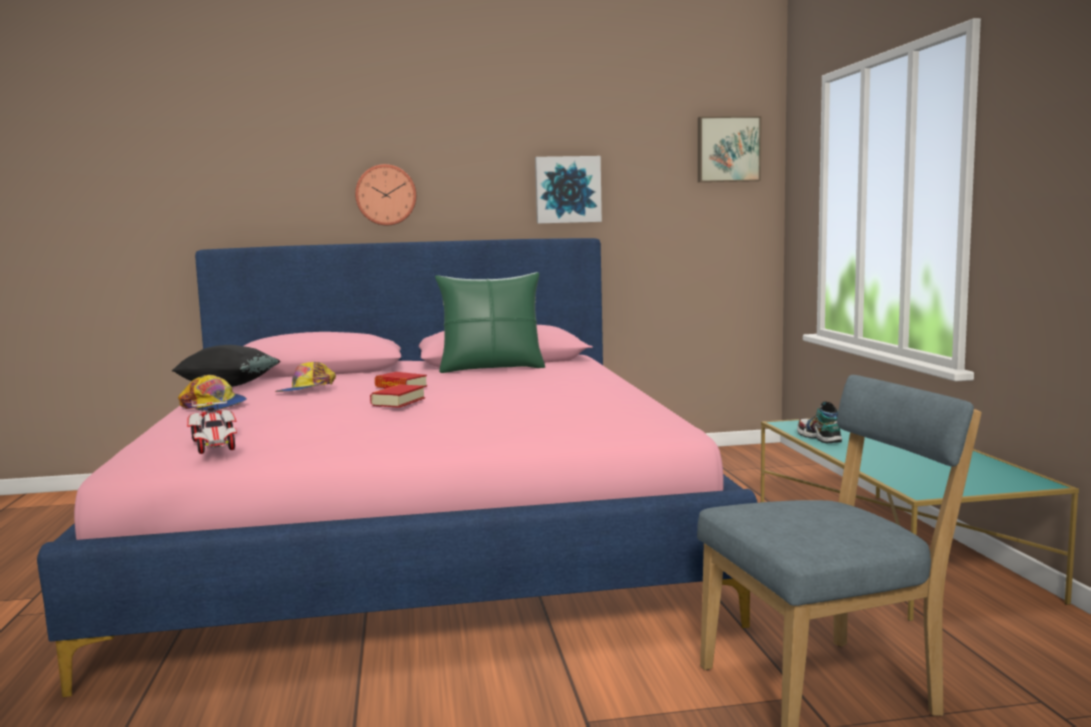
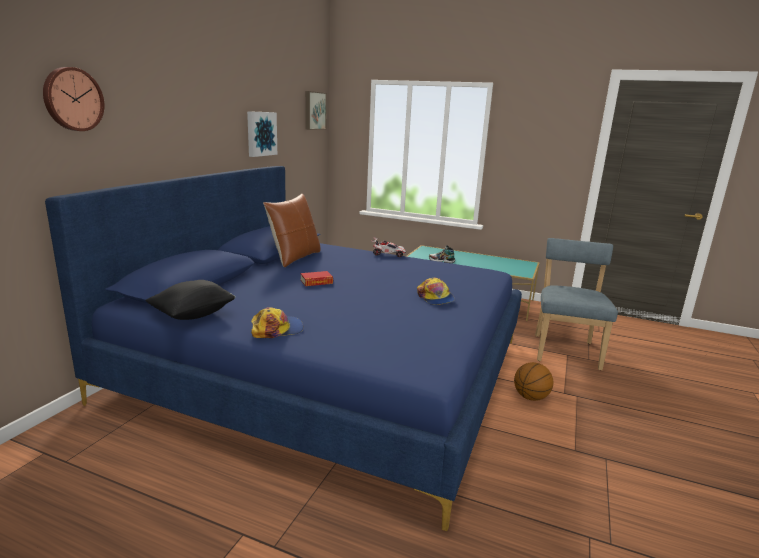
camera: 60 degrees left, 10 degrees up
pink bed [37,238,758,697] -> blue bed [45,166,522,531]
toy car [187,397,237,454] -> toy car moved to [371,237,406,257]
cap [275,362,336,392] -> cap moved to [417,278,455,305]
wall clock [355,164,416,226] -> wall clock moved to [43,67,104,131]
book [370,384,425,408] -> none
green pillow [435,272,545,373] -> brown pillow [263,194,321,267]
none -> basketball [514,362,553,401]

